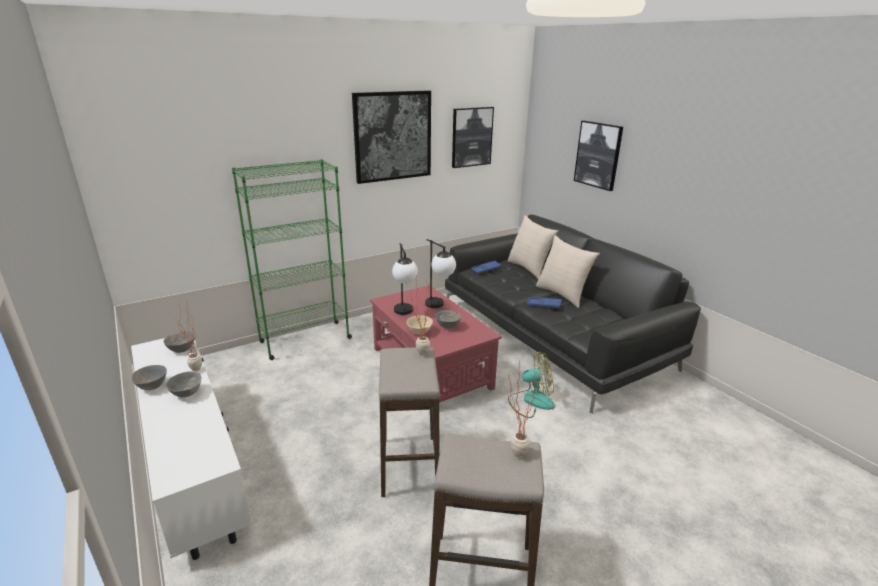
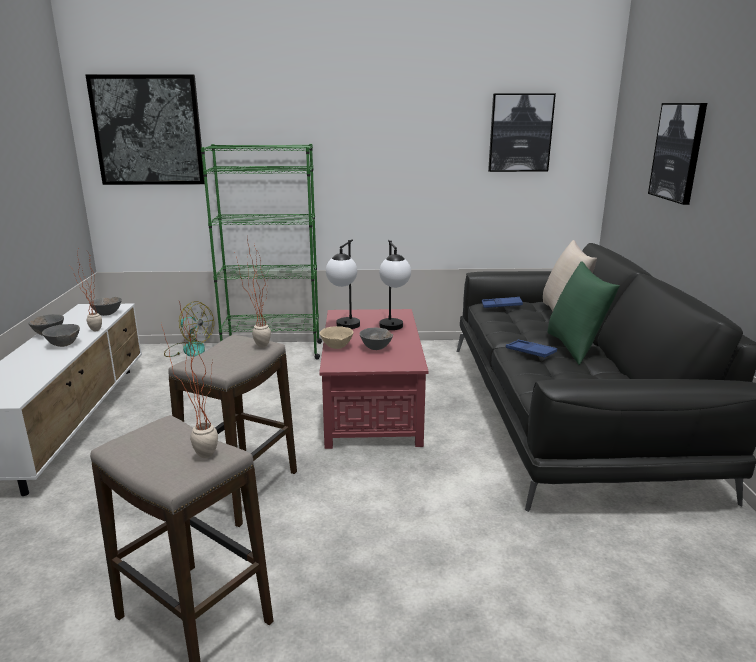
camera: 30 degrees right, 5 degrees down
picture [352,90,431,184] -> picture moved to [85,74,205,185]
fan [508,351,555,418] -> fan moved to [164,301,214,357]
beige pillow [536,235,600,308] -> green pillow [548,261,620,365]

